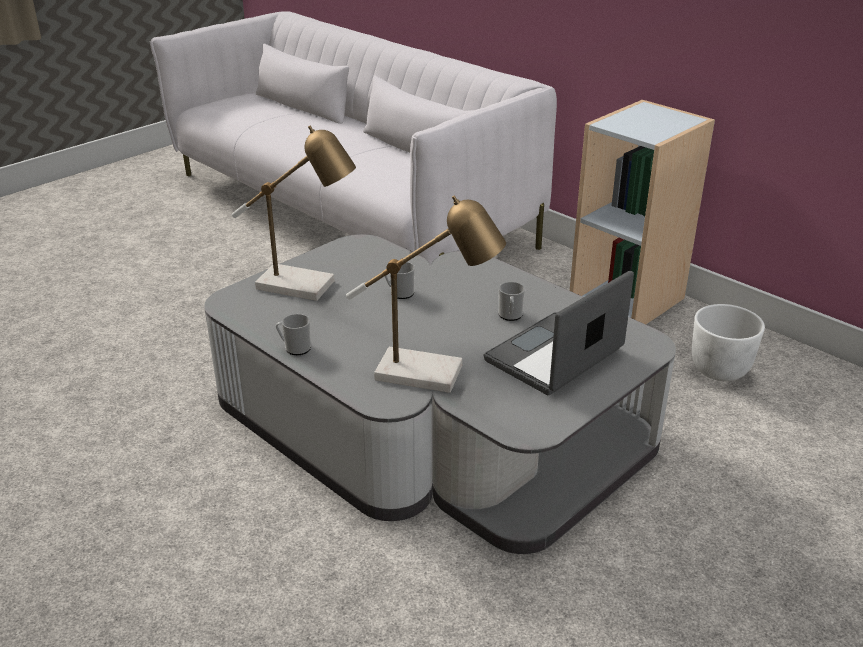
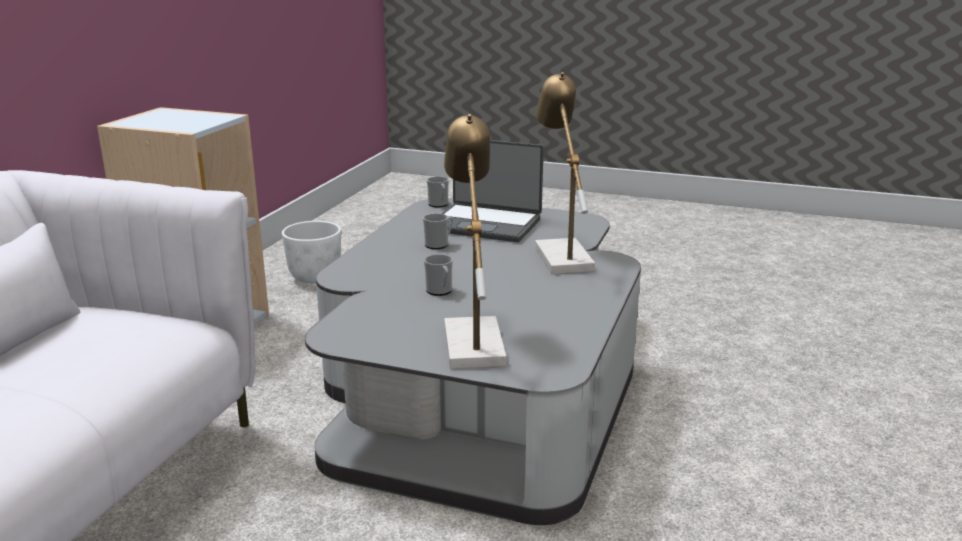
camera: 115 degrees left, 10 degrees down
mug [276,314,311,355] -> mug moved to [427,176,449,207]

